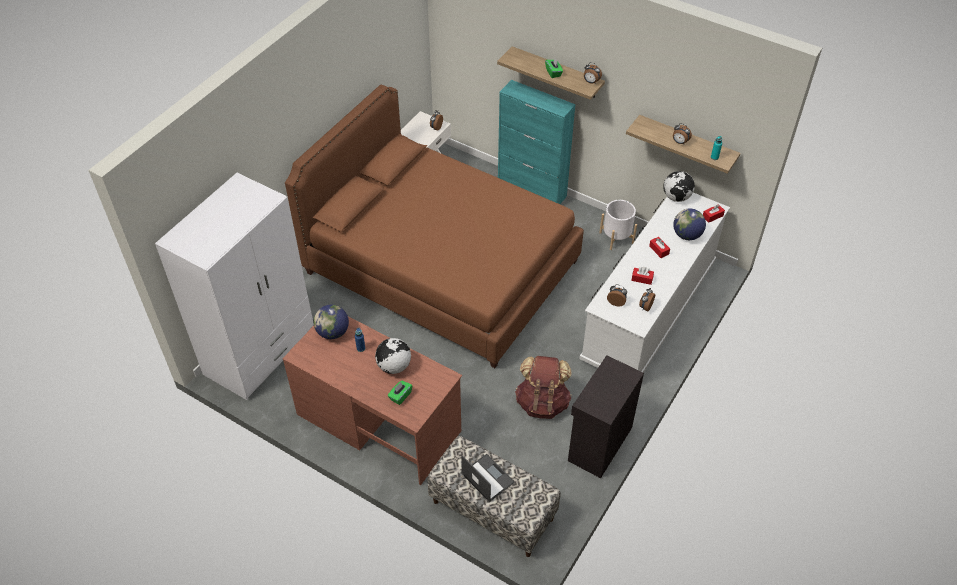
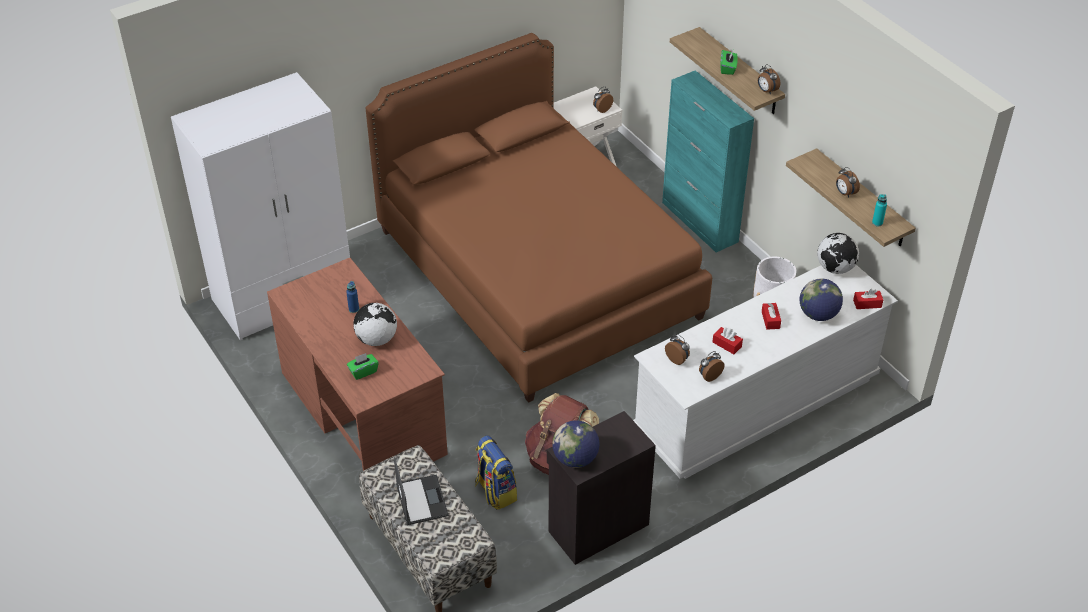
camera: 25 degrees right, 5 degrees down
globe [314,305,349,339] -> globe moved to [552,420,600,468]
none -> backpack [475,435,517,510]

